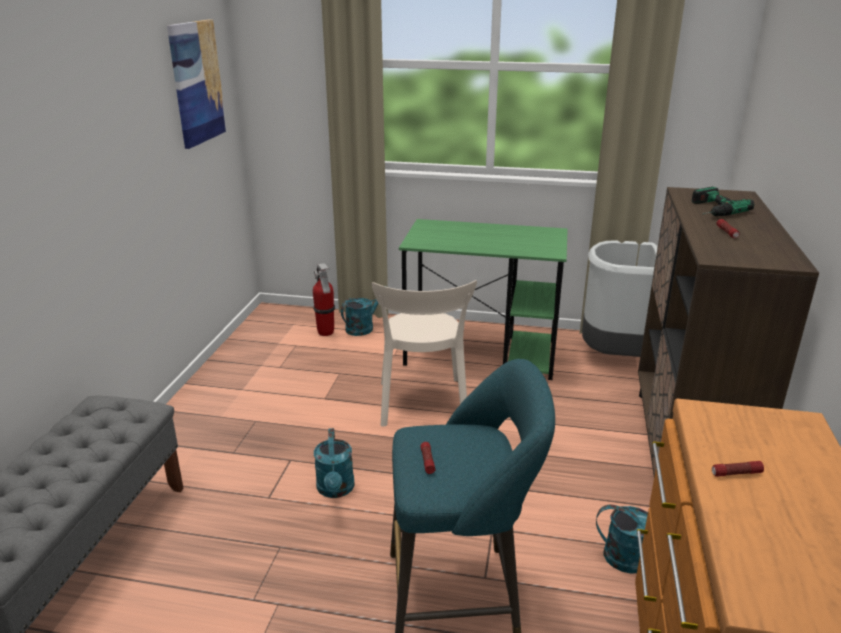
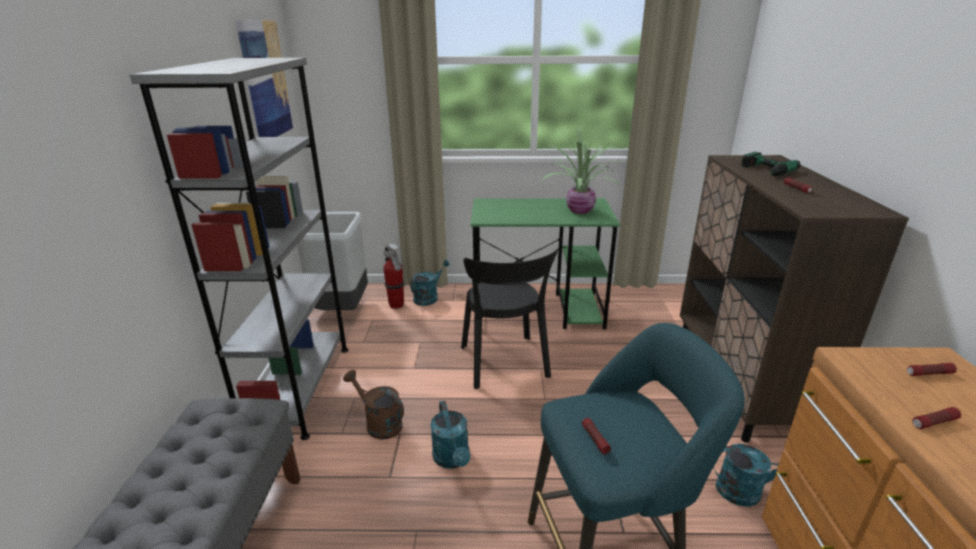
camera: 10 degrees left, 0 degrees up
beige chair [371,280,477,427] -> black chair [461,249,558,389]
grey trash can [582,241,658,357] -> grey trash can moved to [297,212,368,310]
none -> grey bookcase [130,58,348,440]
none -> brown watering can [343,370,404,440]
none -> potted plant [541,127,621,214]
none -> flashlight [907,363,957,376]

